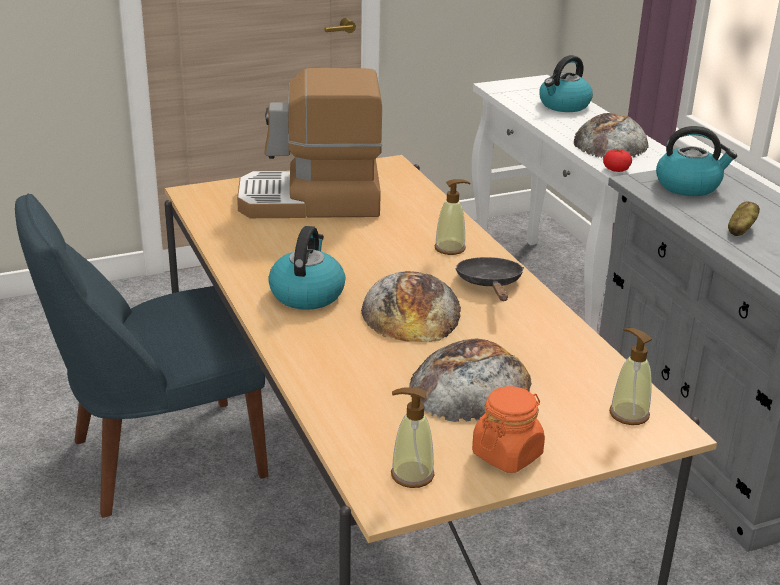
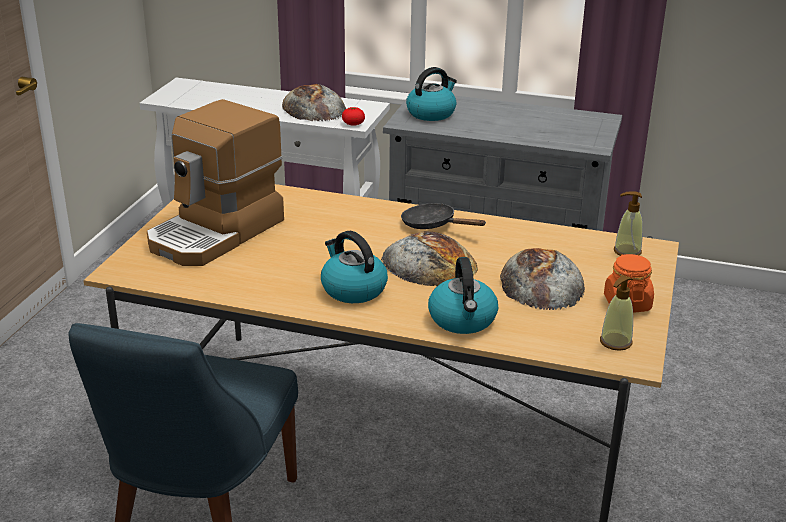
camera: 50 degrees left, 0 degrees up
soap dispenser [434,179,470,255] -> none
kettle [539,55,593,112] -> kettle moved to [428,257,498,334]
potato [728,202,760,236] -> none

